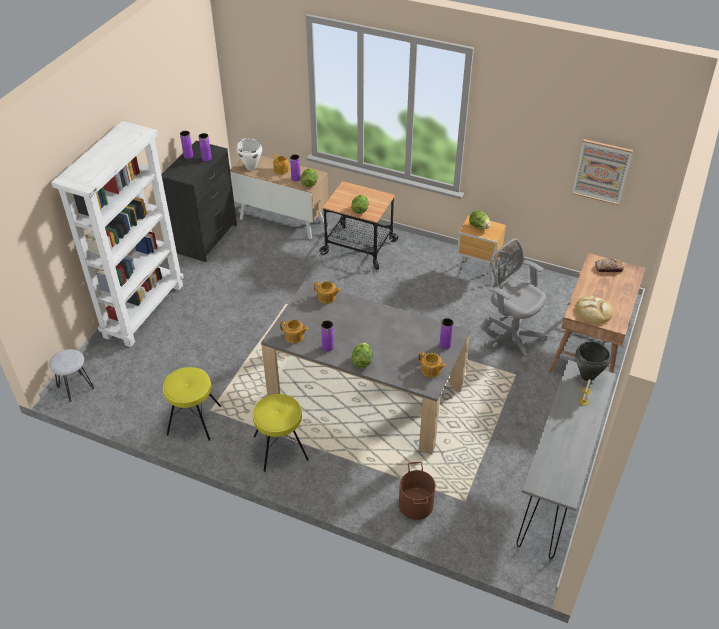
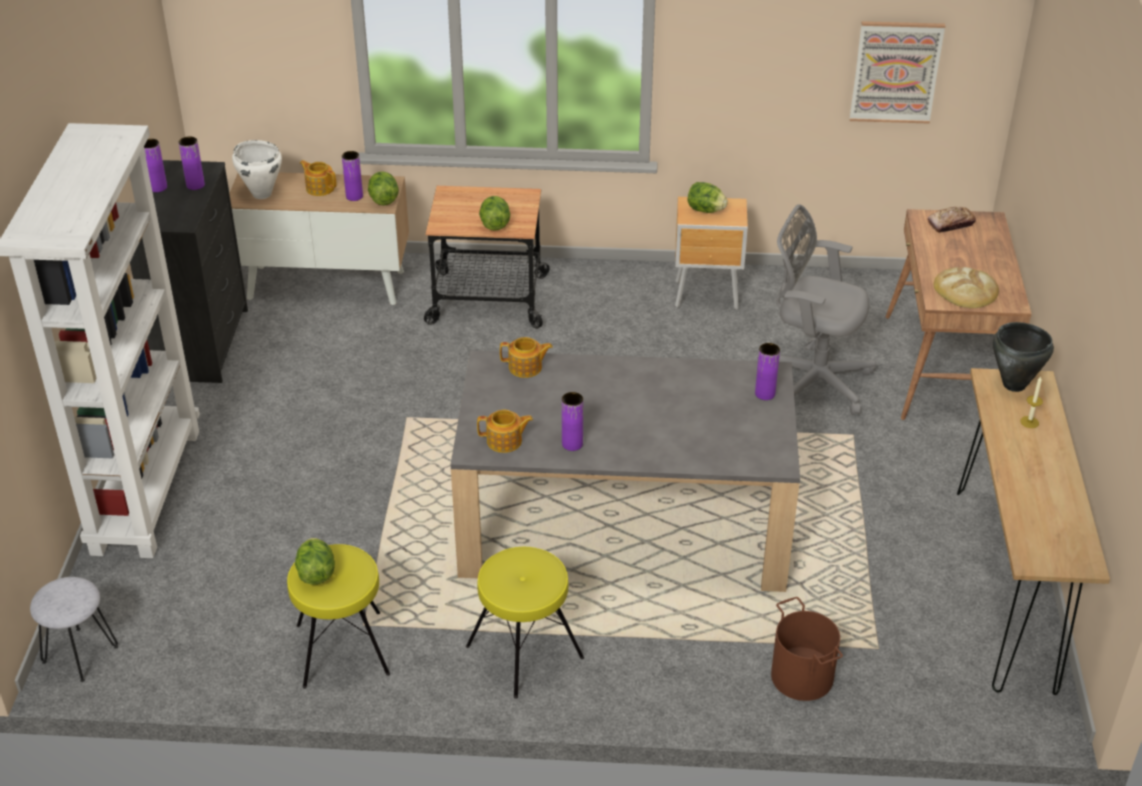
camera: 20 degrees left, 5 degrees down
lettuce [352,343,373,368] -> lettuce moved to [295,538,335,585]
teapot [418,352,446,377] -> none
grey console table [516,360,616,559] -> brown console table [957,368,1110,695]

